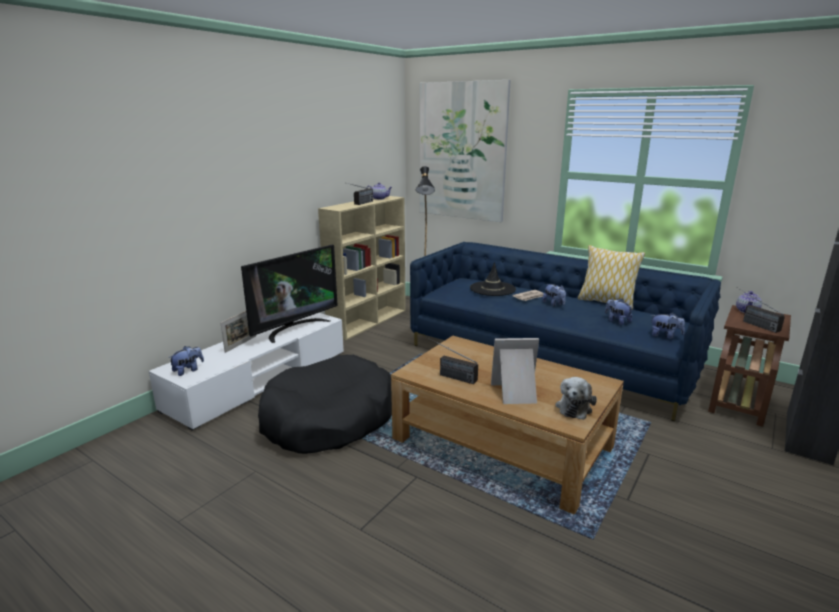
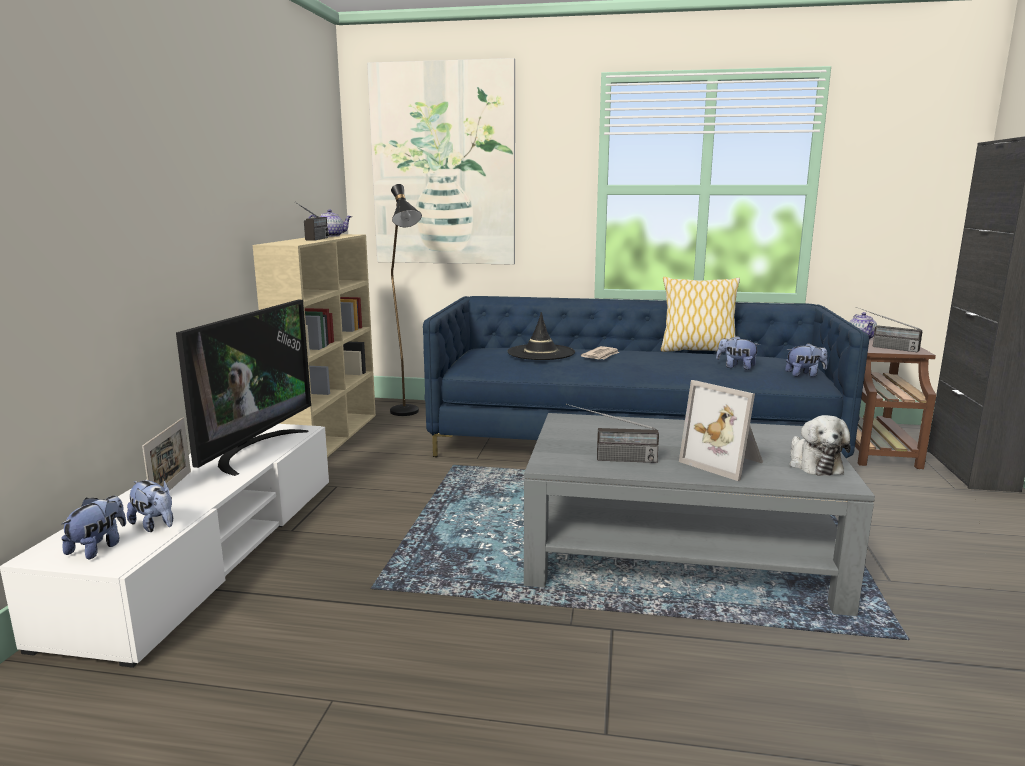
camera: 25 degrees left, 5 degrees down
black dog bed [258,355,392,454] -> none
brown coffee table [391,336,624,515] -> grey coffee table [524,413,875,616]
picture frame [491,338,539,404] -> picture frame turned 105 degrees counterclockwise [679,380,763,481]
plush toy [542,284,566,307] -> plush toy moved to [127,480,173,532]

